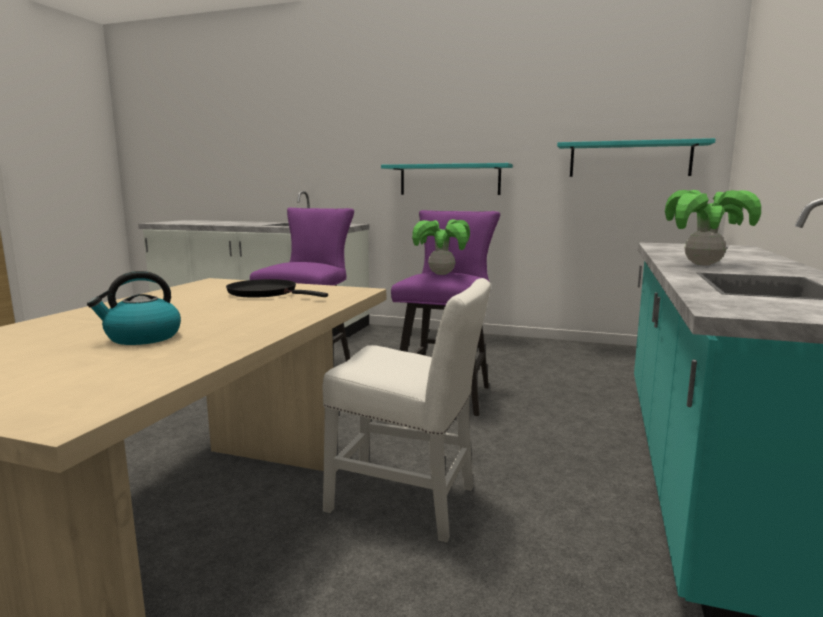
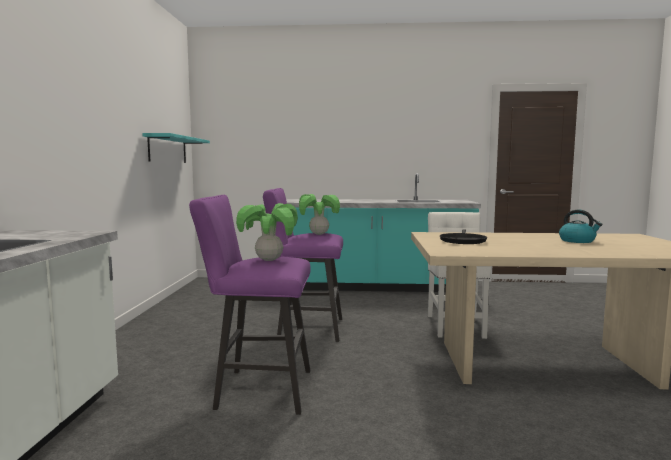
camera: 105 degrees left, 5 degrees down
turquoise shelf [381,163,513,195] -> none
potted plant [665,190,761,265] -> potted plant moved to [236,203,298,261]

